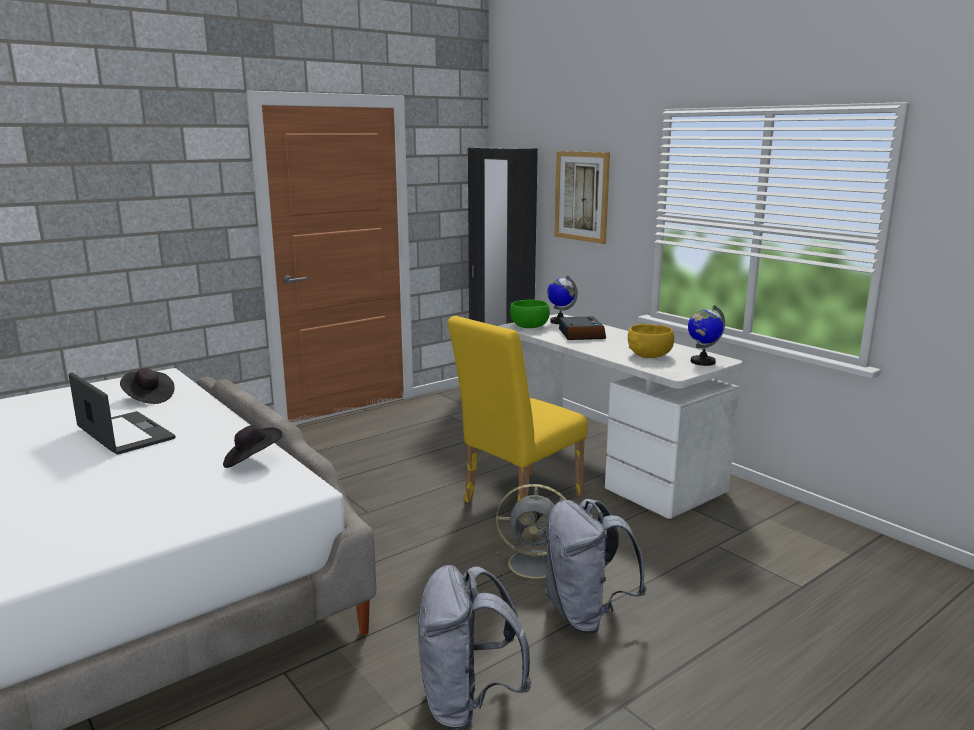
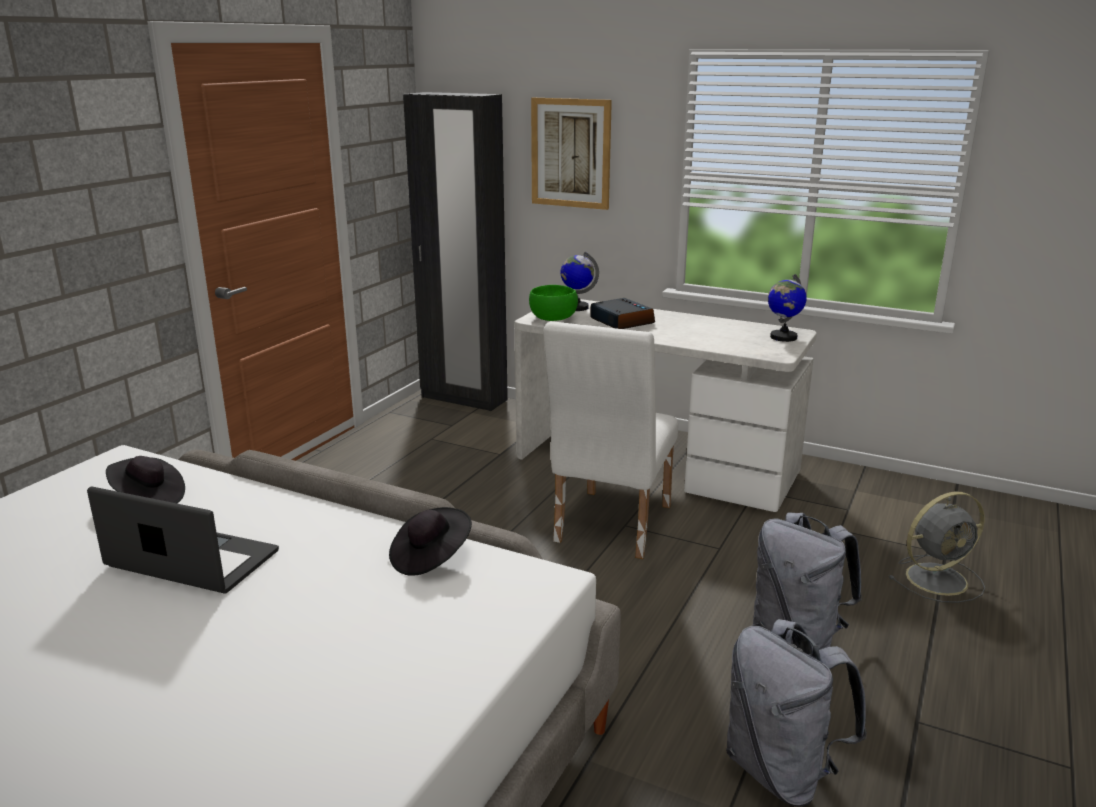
camera: 25 degrees left, 5 degrees up
yellow chair [447,316,588,503] -> white chair [543,321,678,559]
grey fan [496,484,567,585] -> grey fan moved to [889,492,985,603]
yellow bowl [628,324,674,358] -> none

